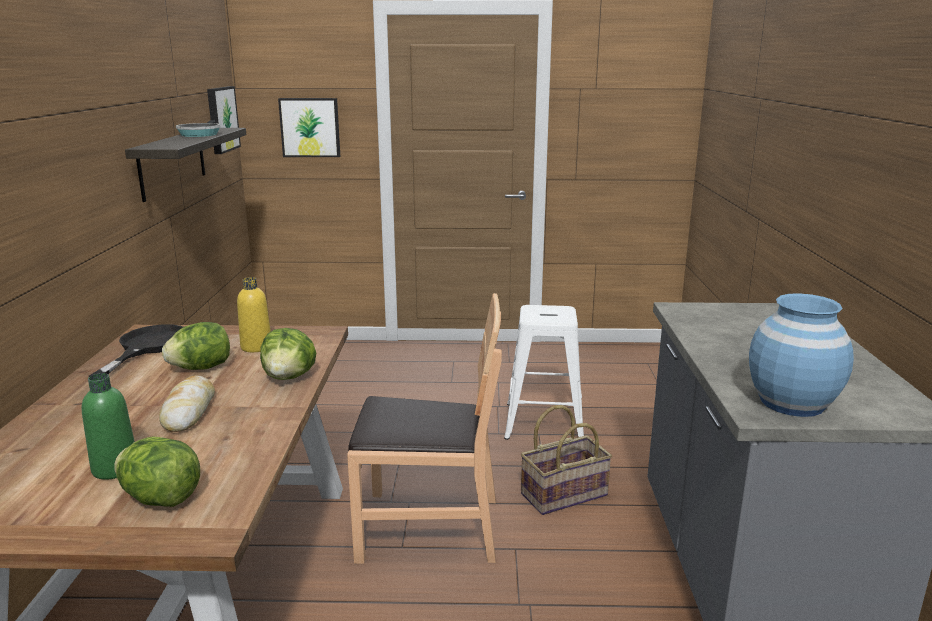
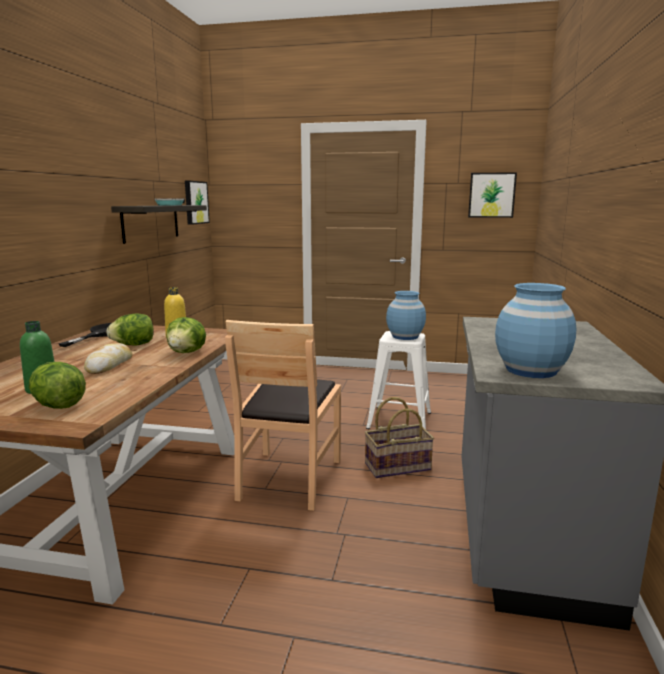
camera: 10 degrees right, 5 degrees down
picture [278,98,340,157] -> picture moved to [468,172,517,218]
brown chair [347,293,502,564] -> brown chair turned 90 degrees clockwise [225,320,341,511]
none -> blue vase [386,291,426,340]

